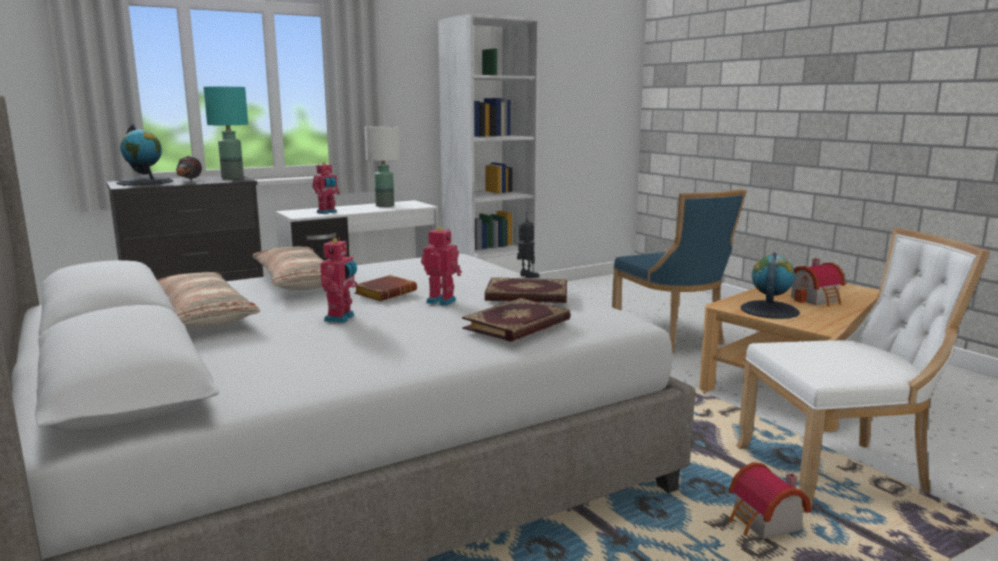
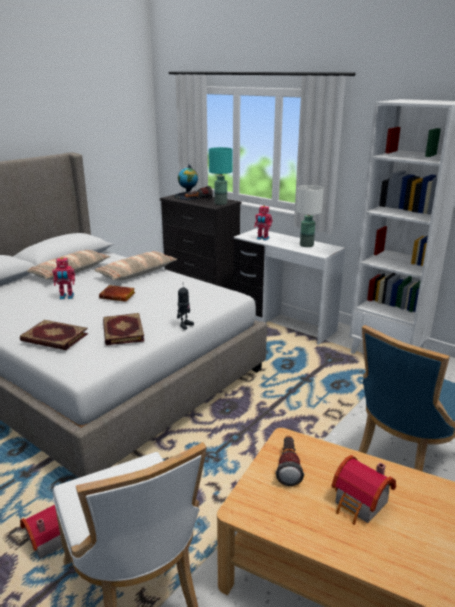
camera: 70 degrees right, 10 degrees up
toy robot [421,227,462,306] -> none
globe [741,252,800,319] -> flashlight [275,436,304,486]

